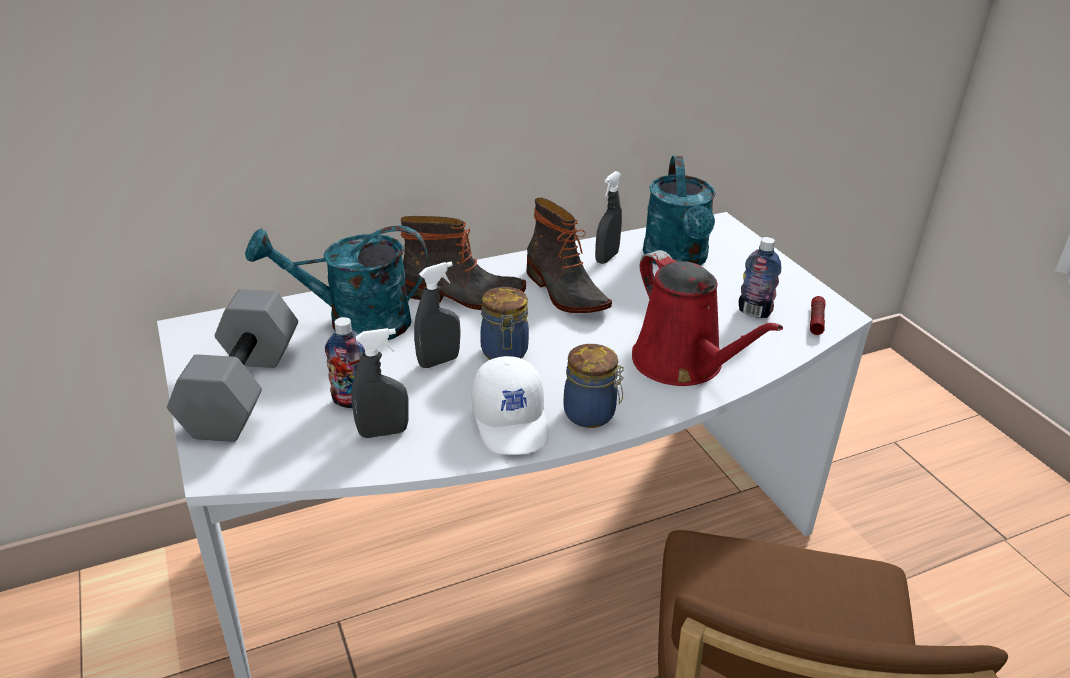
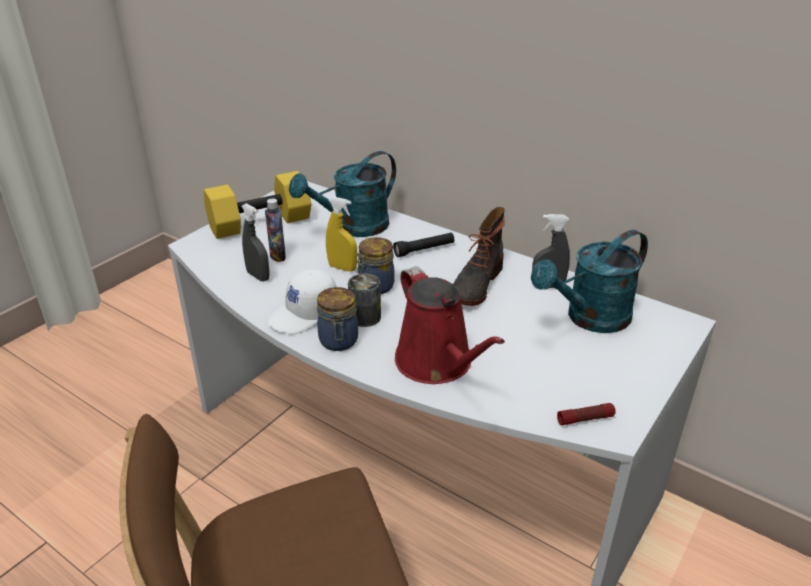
camera: 60 degrees right, 0 degrees up
grey dumbbell [167,289,298,442] -> yellow dumbbell [204,171,311,239]
turquoise watering can [245,226,428,340] -> turquoise watering can turned 90 degrees counterclockwise [289,151,396,237]
boot [401,216,526,310] -> black flashlight [393,233,454,257]
grey spray bottle [414,262,461,368] -> yellow spray bottle [326,197,357,272]
red watering can [632,250,783,386] -> red watering can turned 60 degrees counterclockwise [395,266,505,384]
bottle [739,237,781,318] -> none
none -> can [348,273,381,327]

